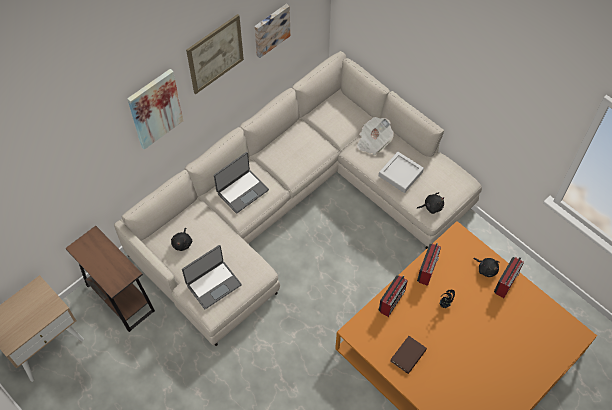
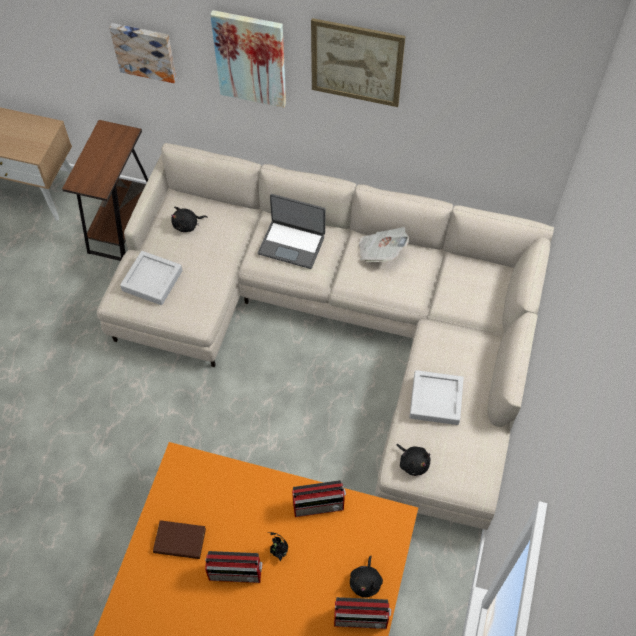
camera: 60 degrees right, 0 degrees up
laptop [182,245,242,309] -> grey tray [120,251,183,305]
picture [254,4,290,58] -> picture moved to [109,23,176,83]
newspaper [356,117,394,155] -> newspaper moved to [359,227,409,262]
radio [379,275,408,317] -> radio moved to [205,551,263,583]

